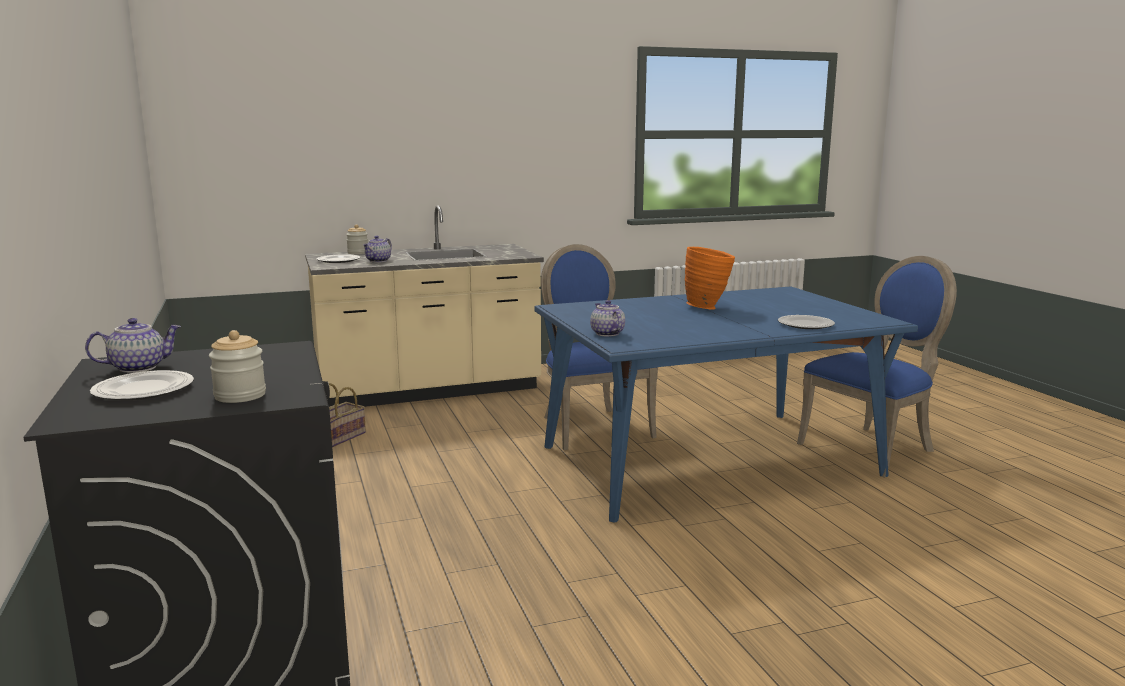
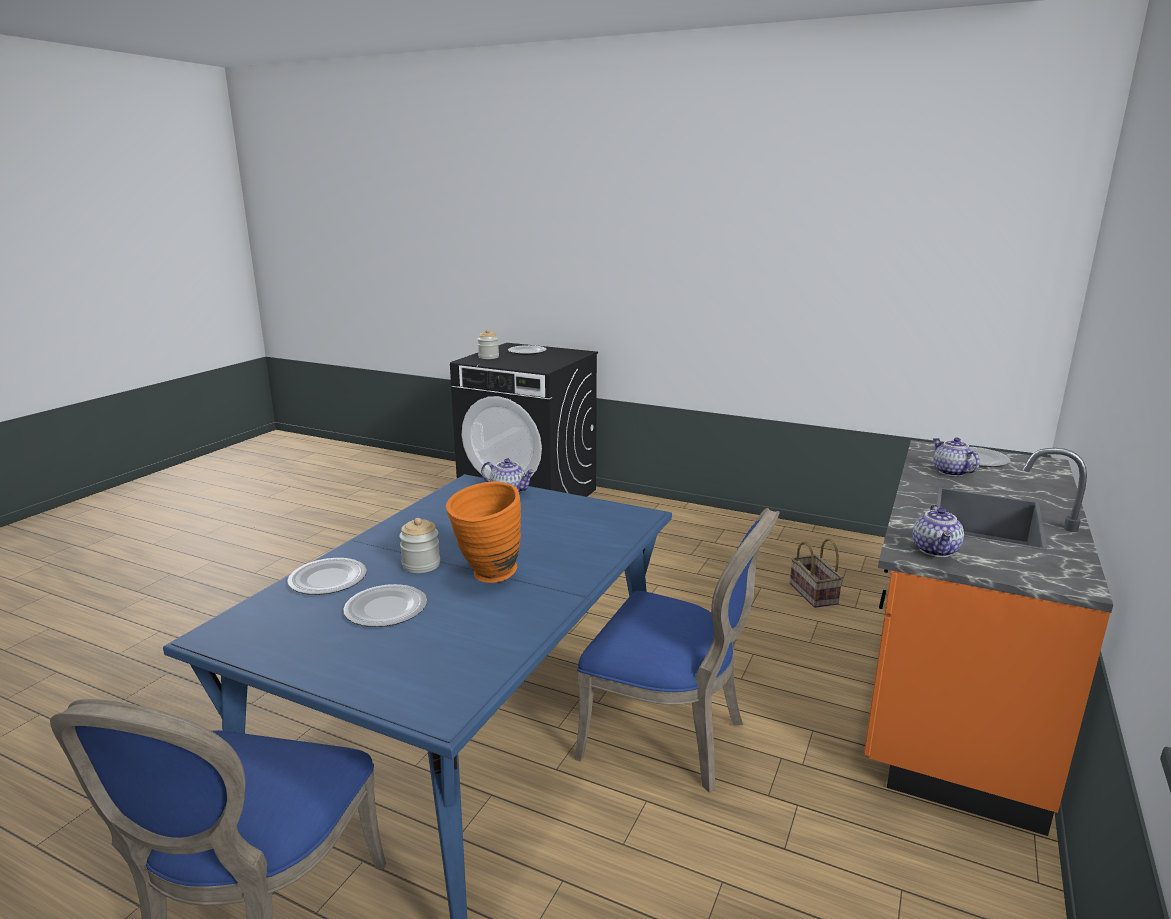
camera: 135 degrees right, 5 degrees up
teapot [85,318,181,373] -> teapot moved to [913,505,964,557]
beige counter [305,205,544,407] -> orange counter [864,440,1113,836]
jar [346,225,368,254] -> jar moved to [399,518,440,573]
none -> plate [343,584,427,627]

